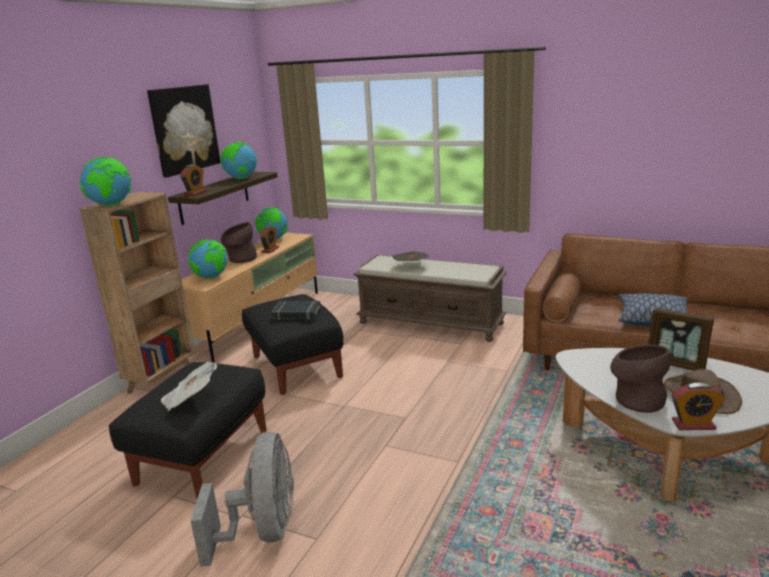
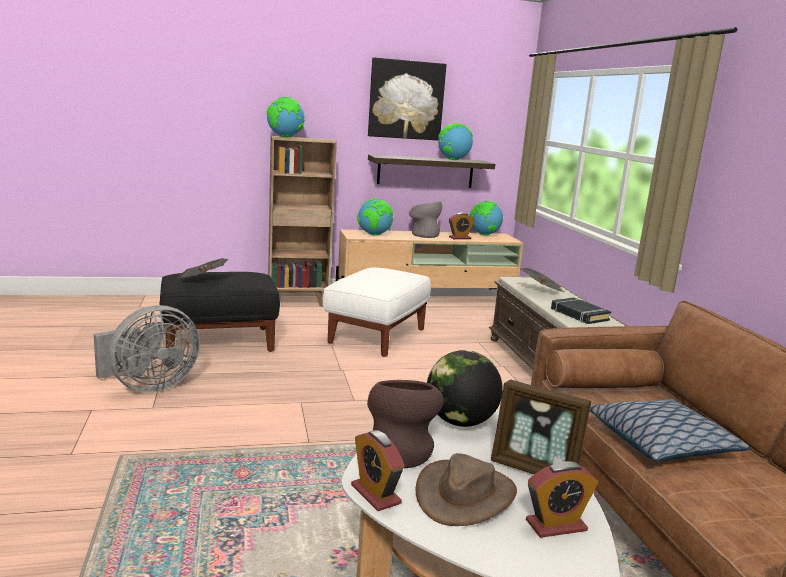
camera: 50 degrees right, 5 degrees down
alarm clock [180,165,207,196] -> alarm clock moved to [526,461,599,538]
brown vase [221,222,257,263] -> grey vase [409,202,442,238]
black ottoman [242,294,344,395] -> white ottoman [323,267,431,357]
black book [272,301,321,320] -> black book moved to [551,297,611,324]
picture frame [648,308,714,371] -> picture frame turned 60 degrees counterclockwise [491,379,591,474]
none -> globe [427,350,503,427]

